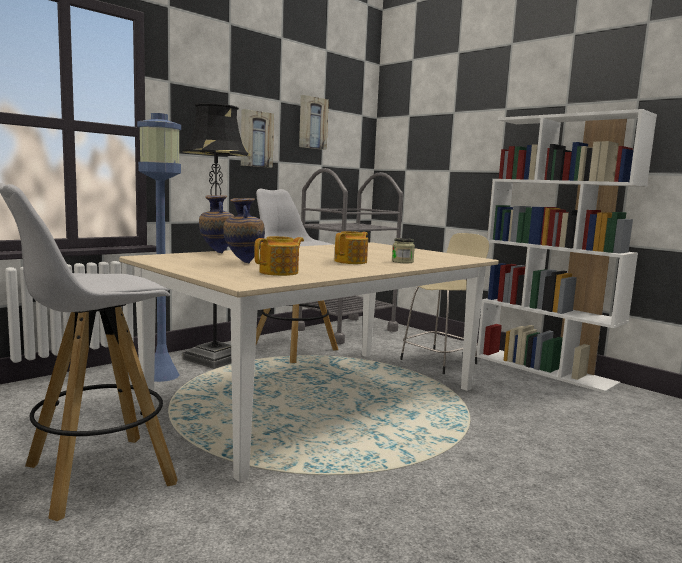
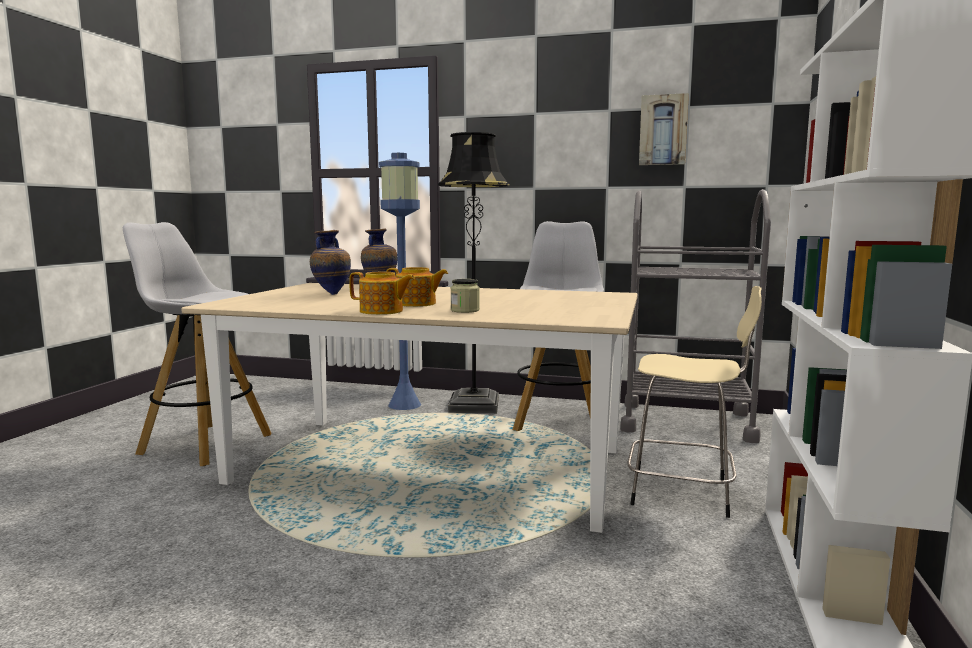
camera: 60 degrees right, 0 degrees up
picture [241,109,274,168] -> none
teapot [254,236,304,276] -> teapot moved to [349,272,415,315]

